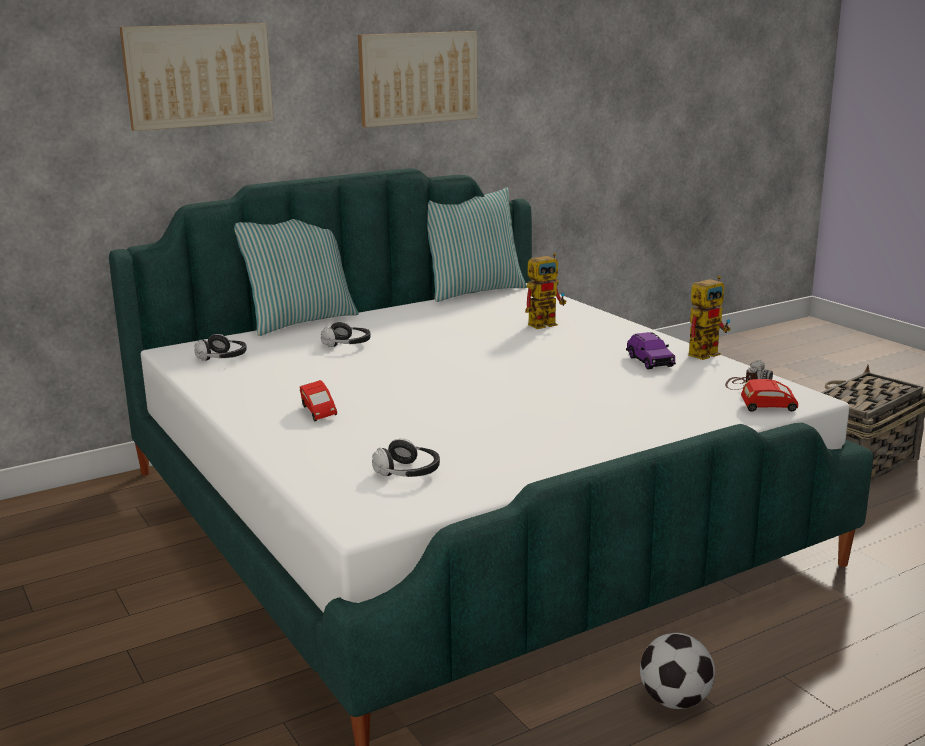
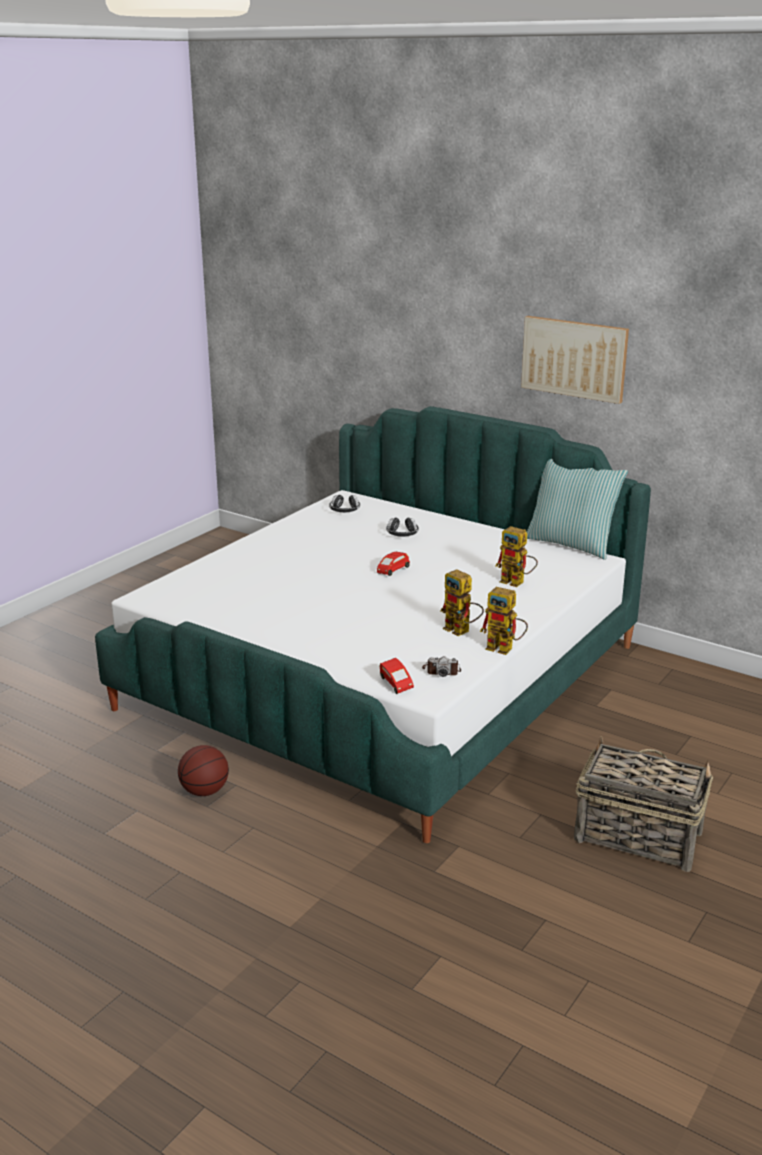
camera: 65 degrees right, 5 degrees up
picture [120,23,274,131] -> none
pillow [234,219,359,336] -> none
red toy car [300,380,337,421] -> red toy car moved to [377,552,410,576]
headphones [372,438,440,477] -> none
purple toy car [626,332,676,369] -> toy robot [440,569,484,636]
football [640,633,715,709] -> basketball [178,745,229,796]

